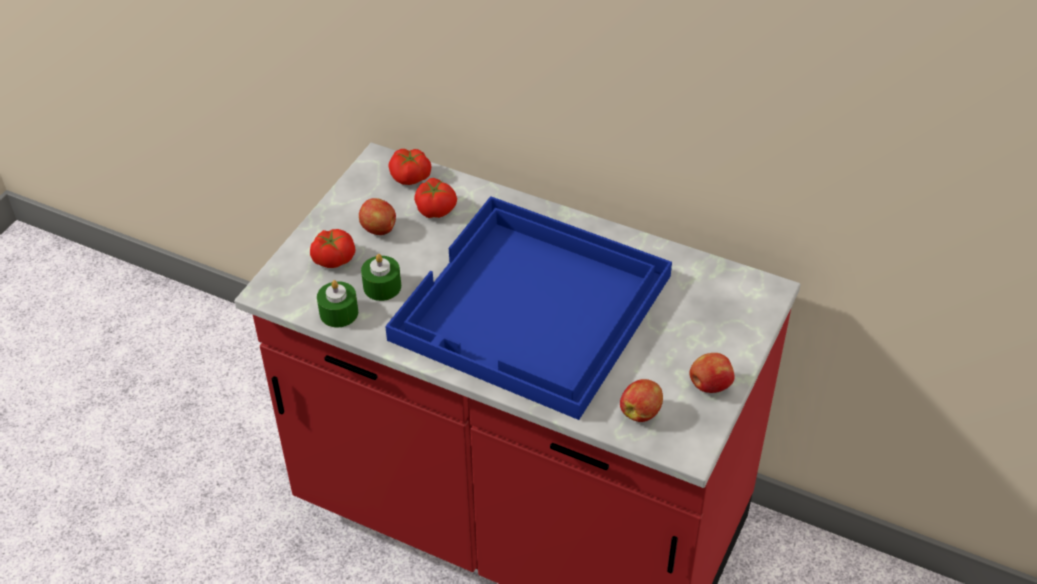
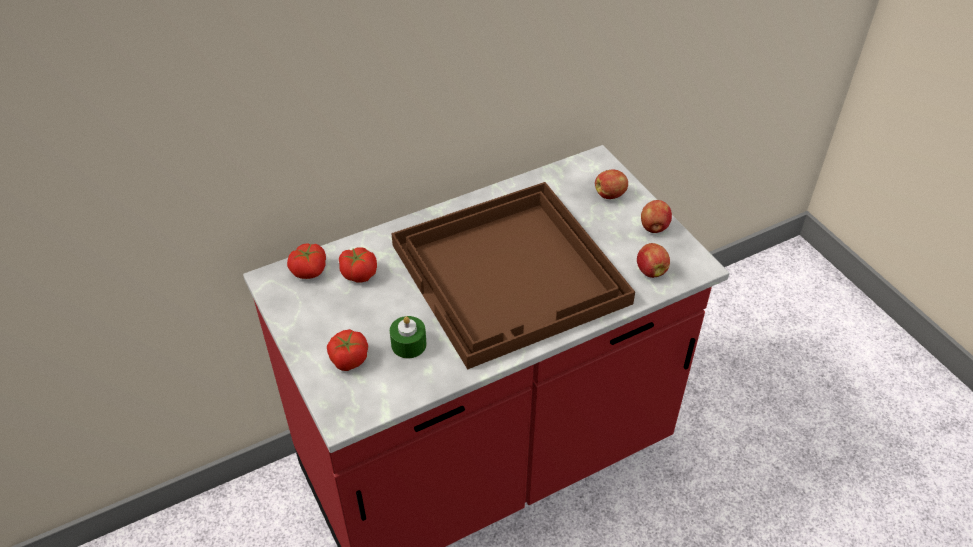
camera: 55 degrees left, 0 degrees up
green candle [317,280,358,327] -> none
apple [359,198,396,235] -> apple moved to [595,170,628,199]
blue tray [385,196,672,420] -> brown tray [391,182,635,370]

